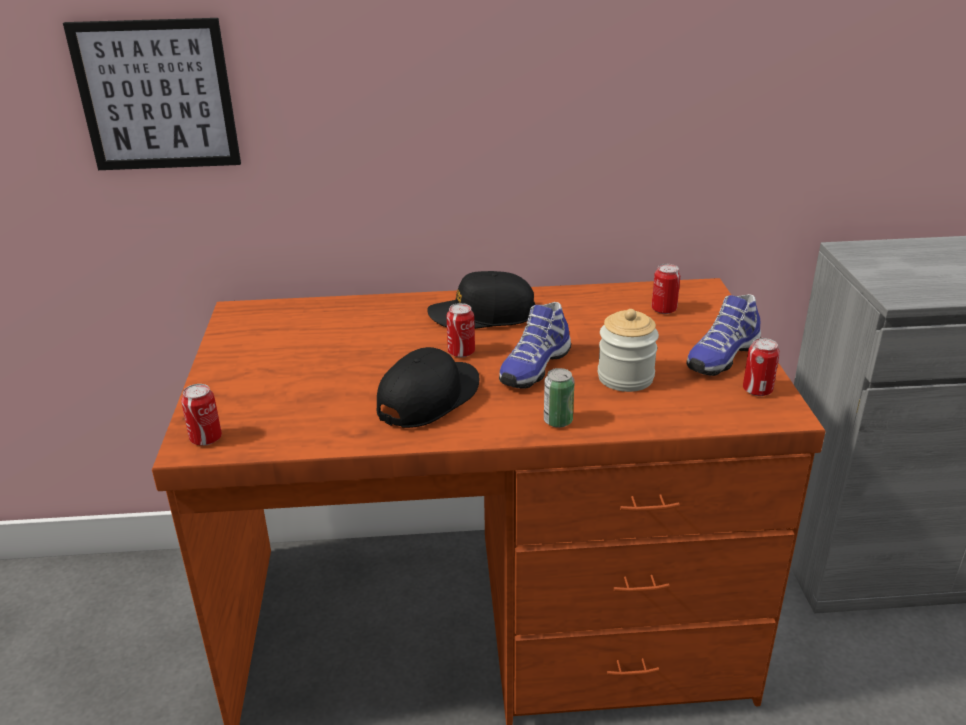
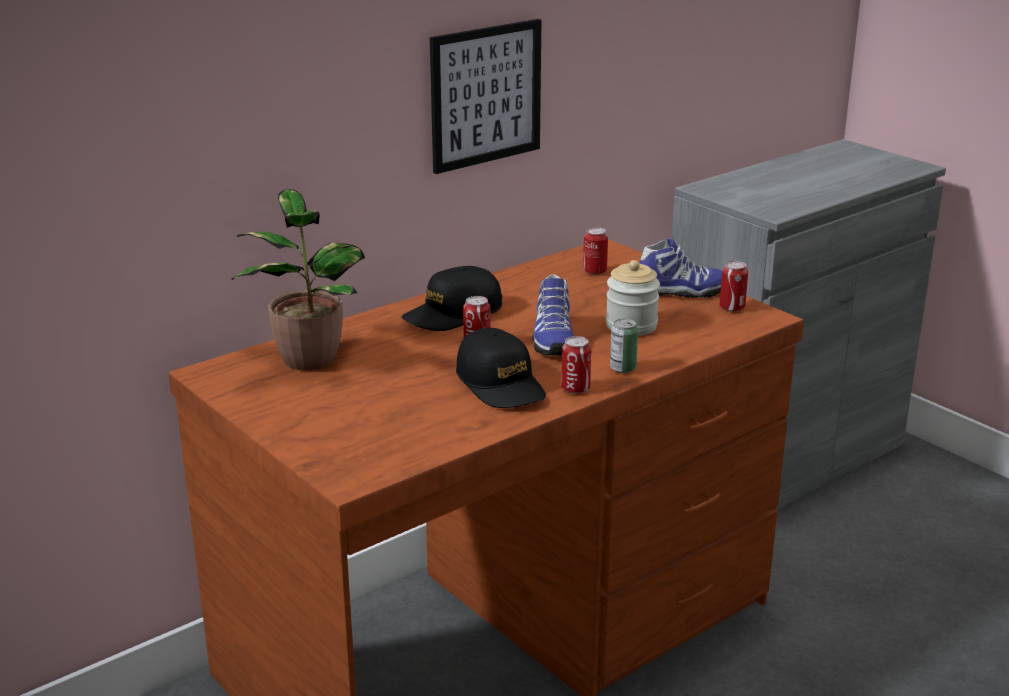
camera: 35 degrees left, 5 degrees down
picture [63,18,241,170] -> picture moved to [430,19,541,174]
can [181,384,222,446] -> can moved to [561,336,591,394]
black cap [377,347,479,428] -> black cap turned 150 degrees clockwise [456,328,546,408]
shoe [687,294,761,376] -> shoe turned 105 degrees counterclockwise [639,238,722,298]
none -> potted plant [232,189,365,371]

